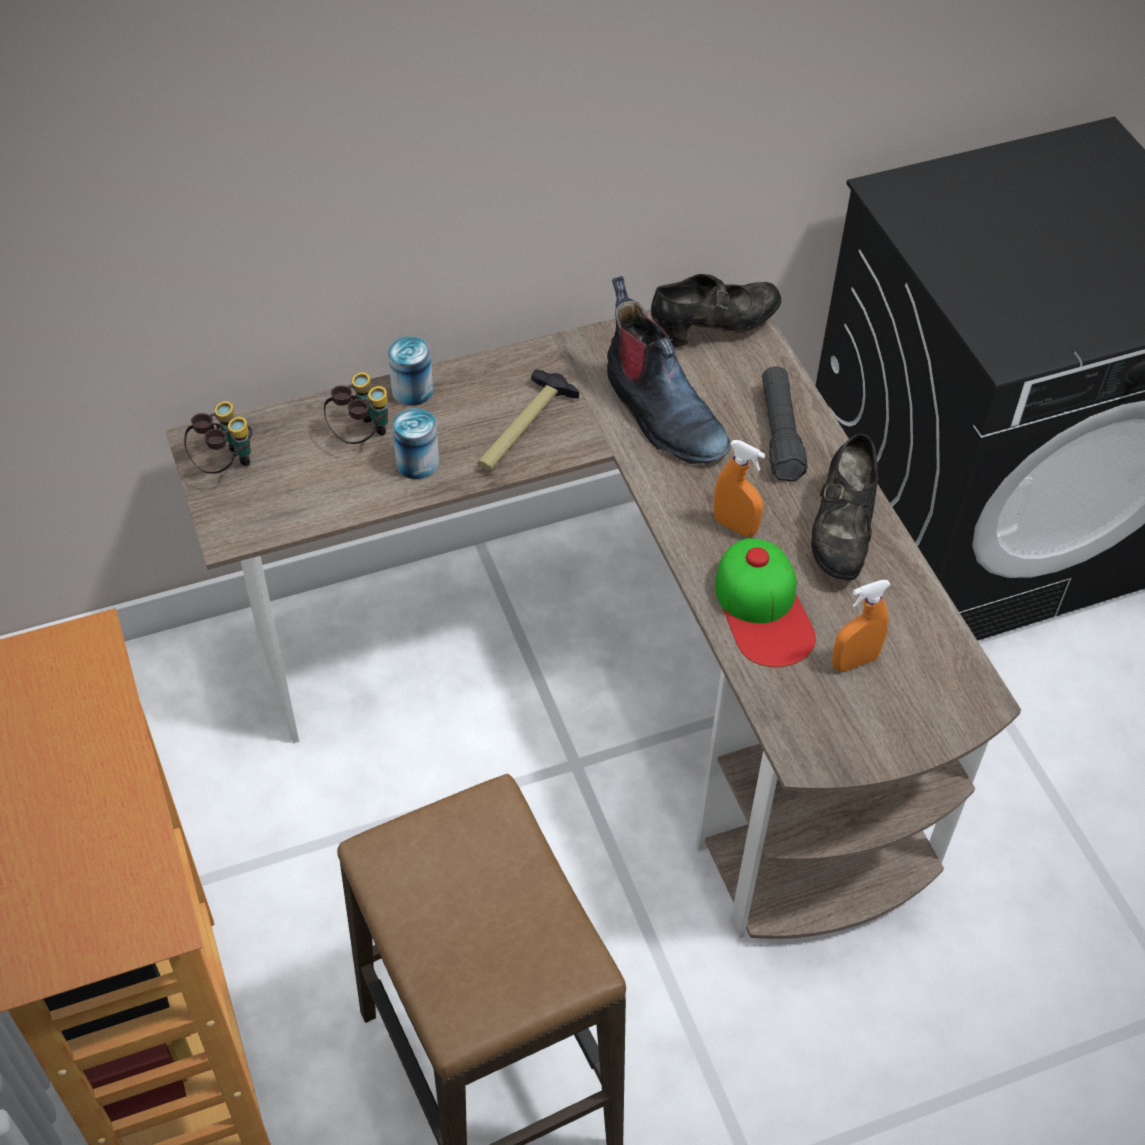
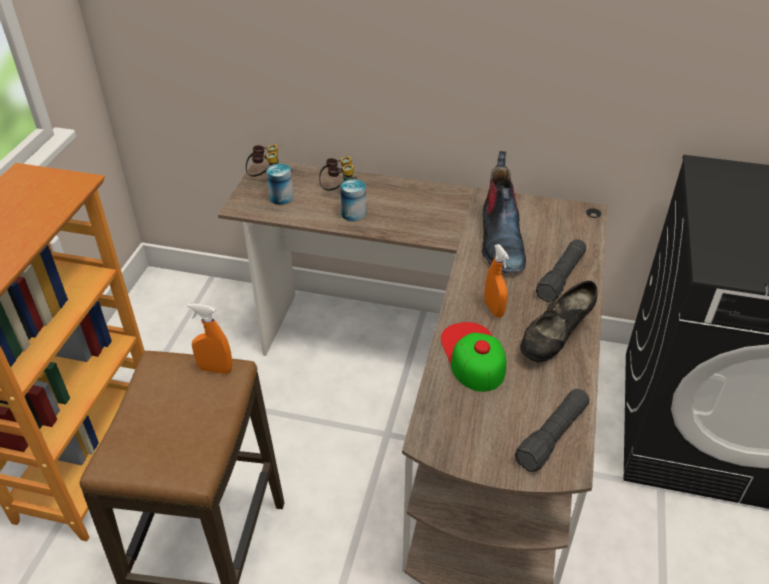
camera: 35 degrees right, 10 degrees down
can [388,336,433,406] -> can moved to [266,164,294,205]
hammer [478,369,579,471] -> none
black shoe [651,274,782,347] -> none
cap [715,538,816,667] -> cap turned 150 degrees clockwise [441,322,506,392]
orange spray bottle [832,580,891,672] -> orange spray bottle moved to [187,303,232,374]
none -> black flashlight [515,389,589,472]

